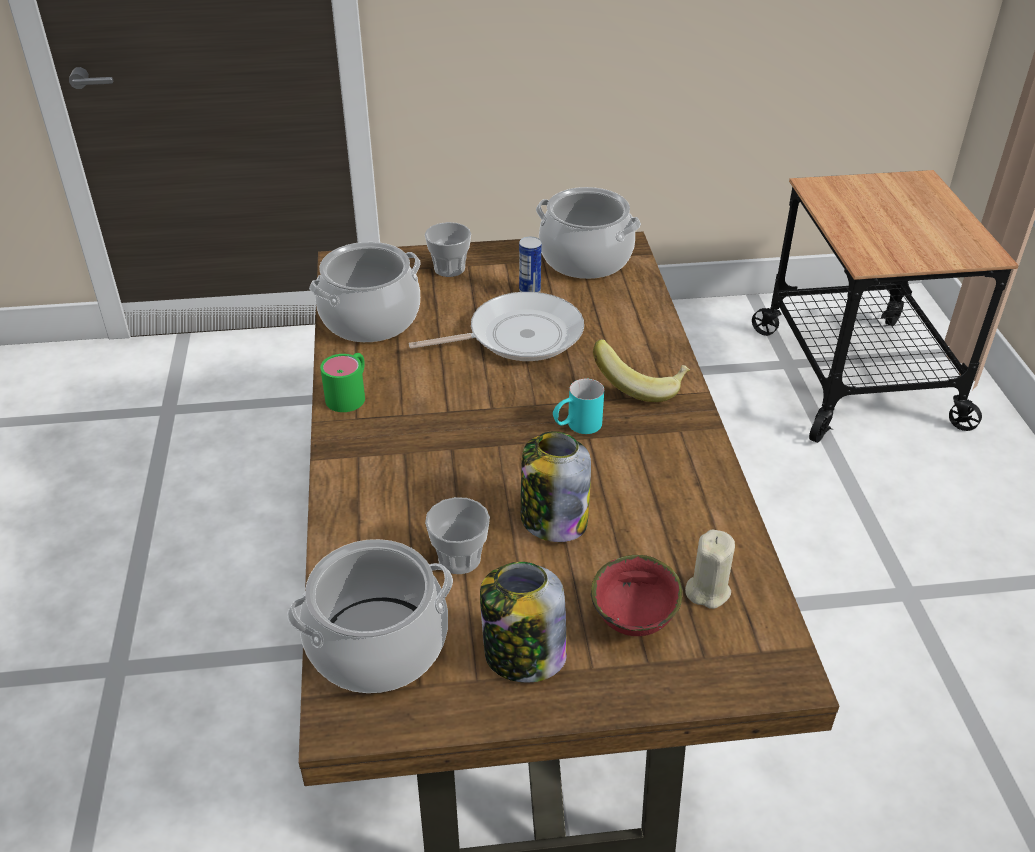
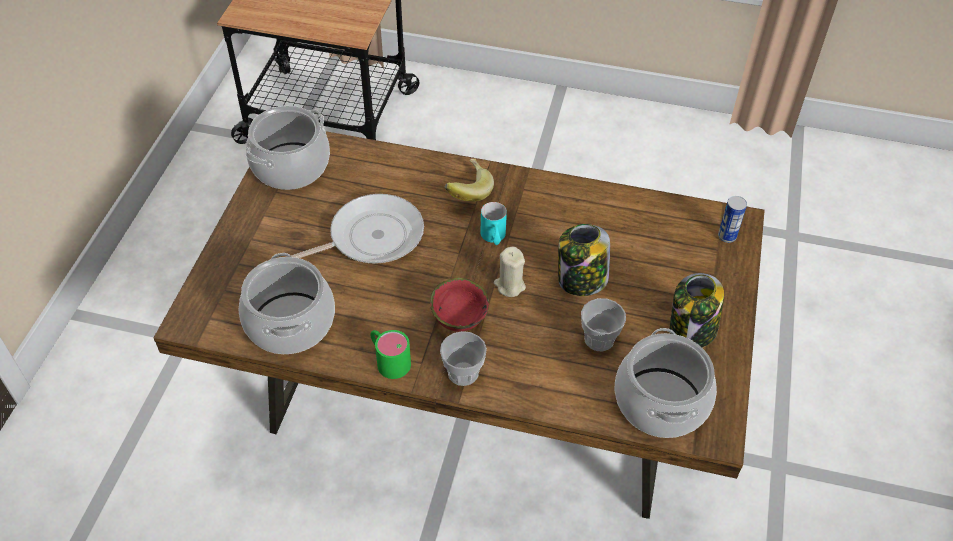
camera: 70 degrees left, 10 degrees up
frying pan [409,292,584,361] -> frying pan turned 60 degrees clockwise [291,194,424,264]
cup [425,222,471,277] -> cup moved to [440,331,487,386]
can [519,237,541,292] -> can moved to [718,196,747,243]
red bowl [591,555,683,636] -> red bowl moved to [430,278,489,332]
beige candle [685,530,735,609] -> beige candle moved to [494,247,526,297]

